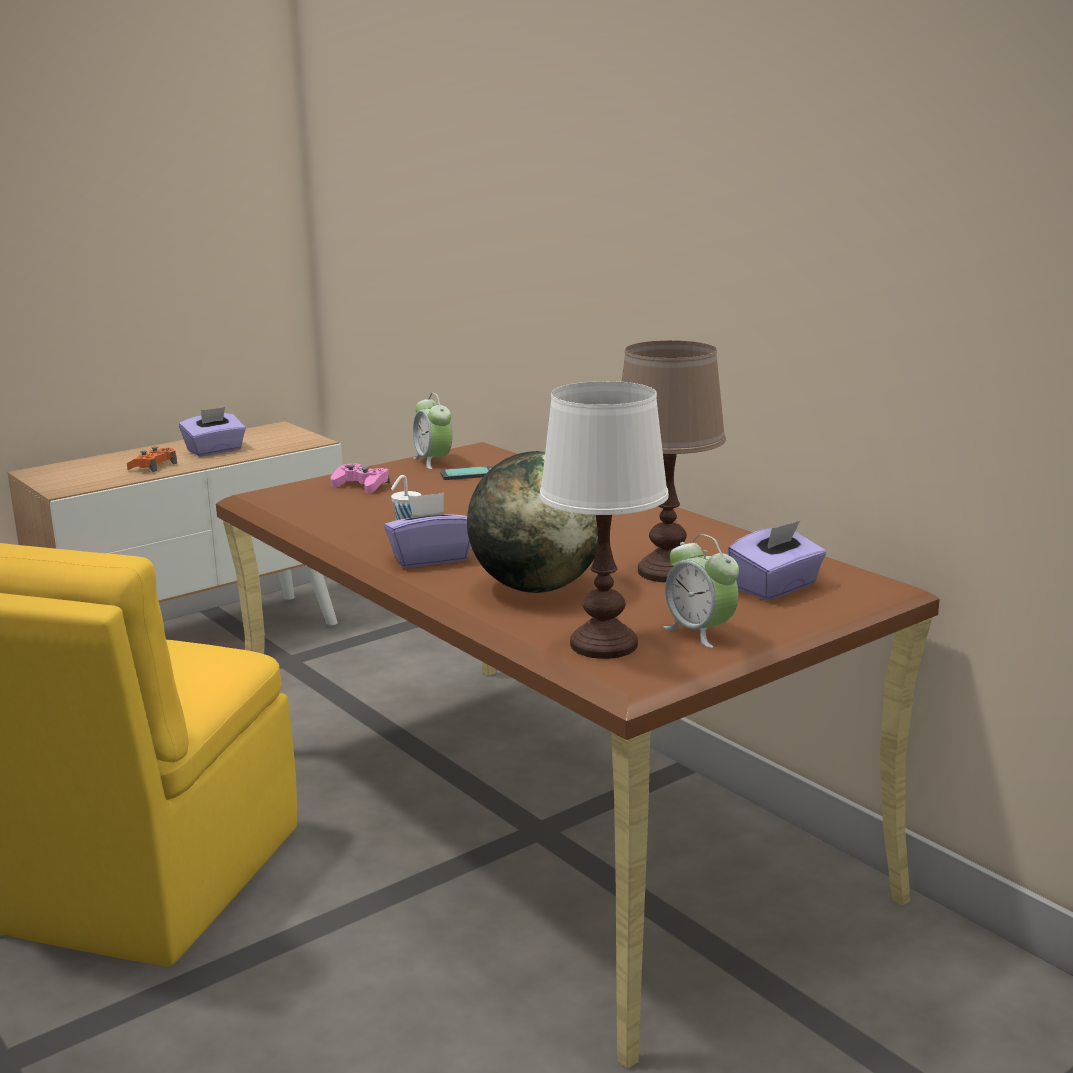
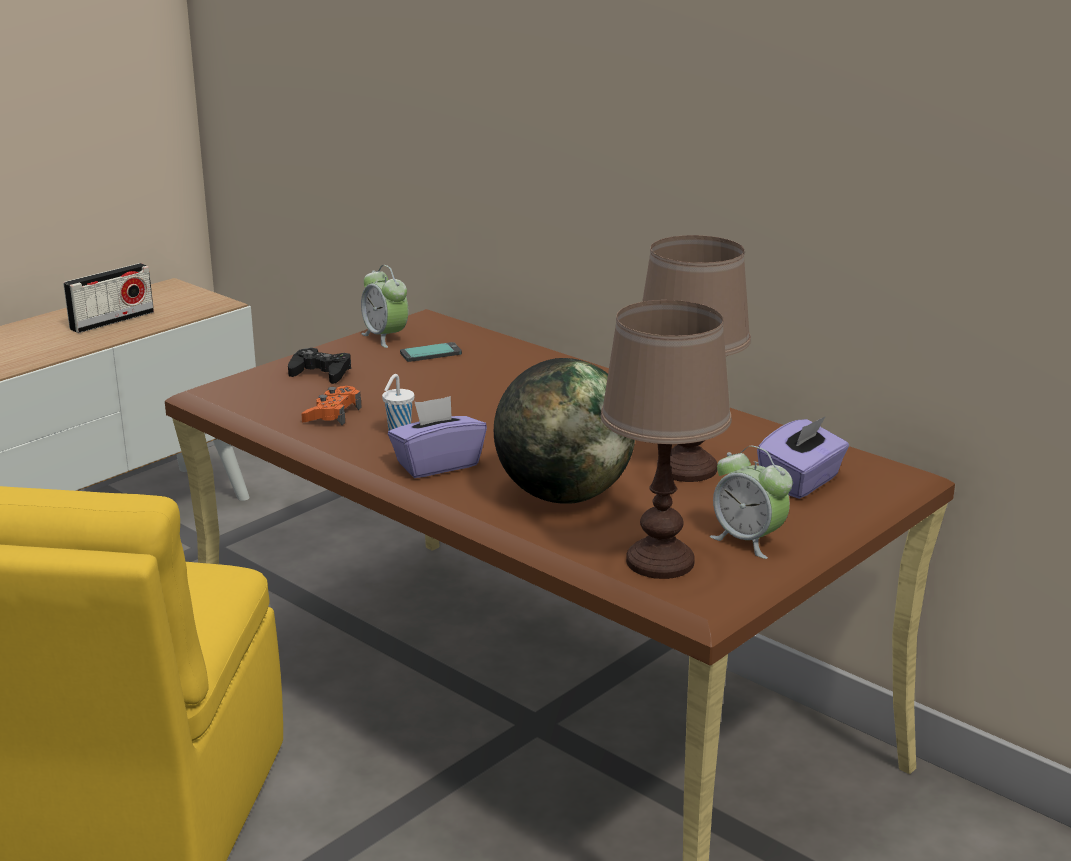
camera: 10 degrees left, 5 degrees up
orange game controller [127,447,177,472] -> orange game controller moved to [301,386,361,425]
purple tissue box [179,407,246,456] -> radio [63,263,154,333]
pink game controller [330,463,390,494] -> black game controller [288,348,351,384]
white table lamp [539,381,669,659] -> brown table lamp [601,300,732,579]

